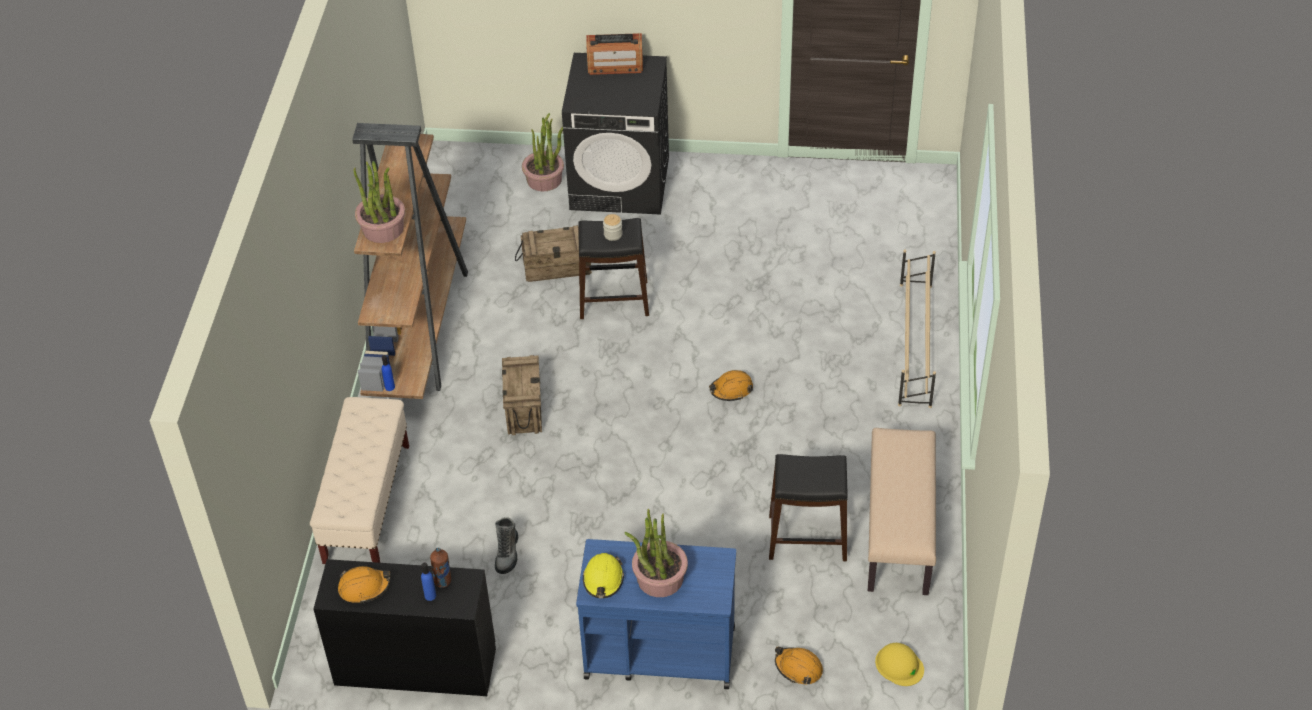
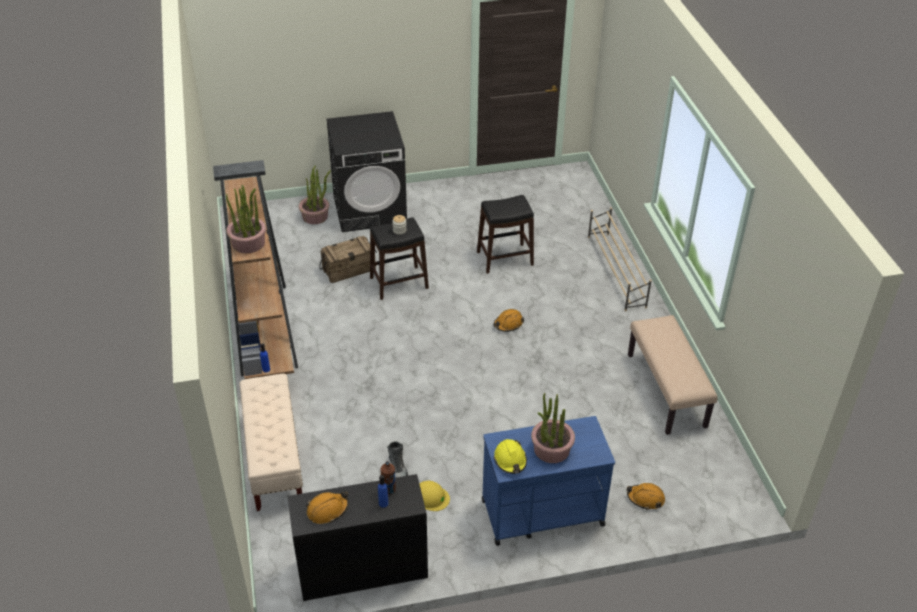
camera: 20 degrees left, 5 degrees down
crate [502,355,542,435] -> none
radio [587,33,643,75] -> none
black stool [769,454,847,561] -> black stool moved to [477,195,534,274]
yellow hard hat [875,643,924,686] -> yellow hard hat moved to [420,481,450,511]

